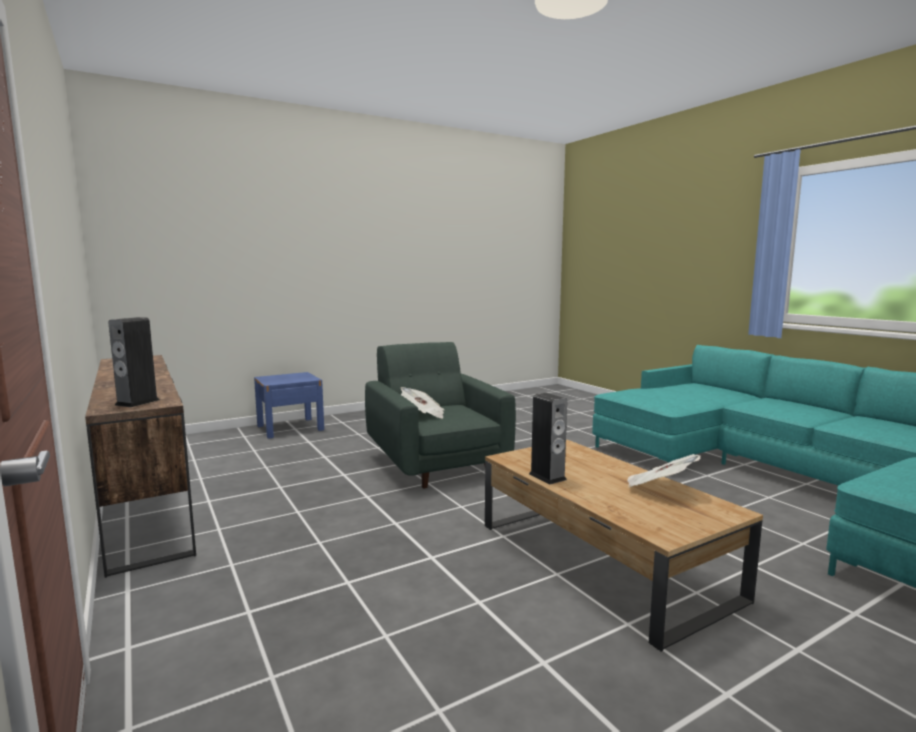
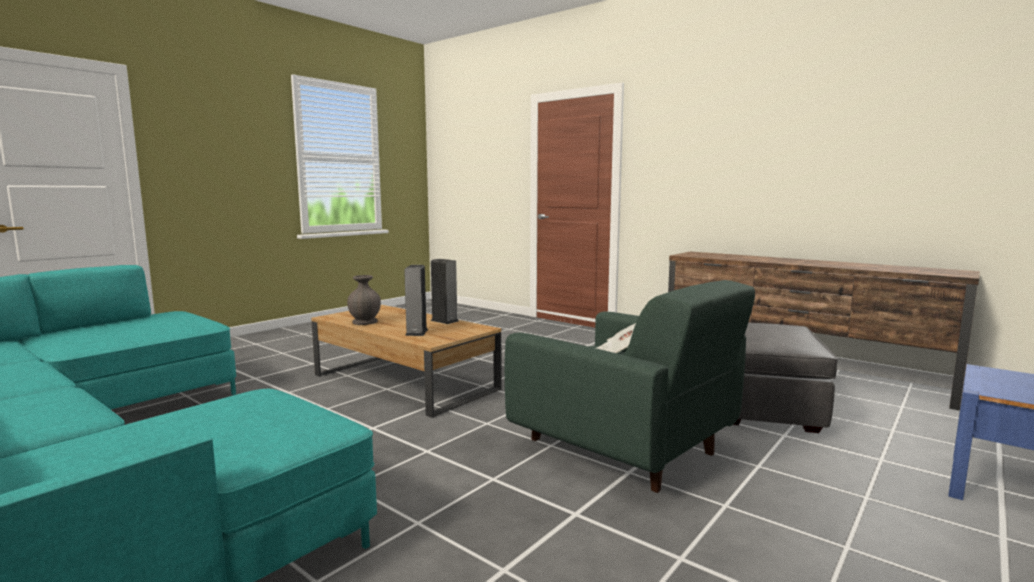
camera: 160 degrees right, 0 degrees up
speaker [108,317,160,407] -> speaker moved to [404,265,428,336]
newspaper [628,454,701,487] -> grey vase [347,275,381,325]
none -> grey ottoman [733,322,838,433]

